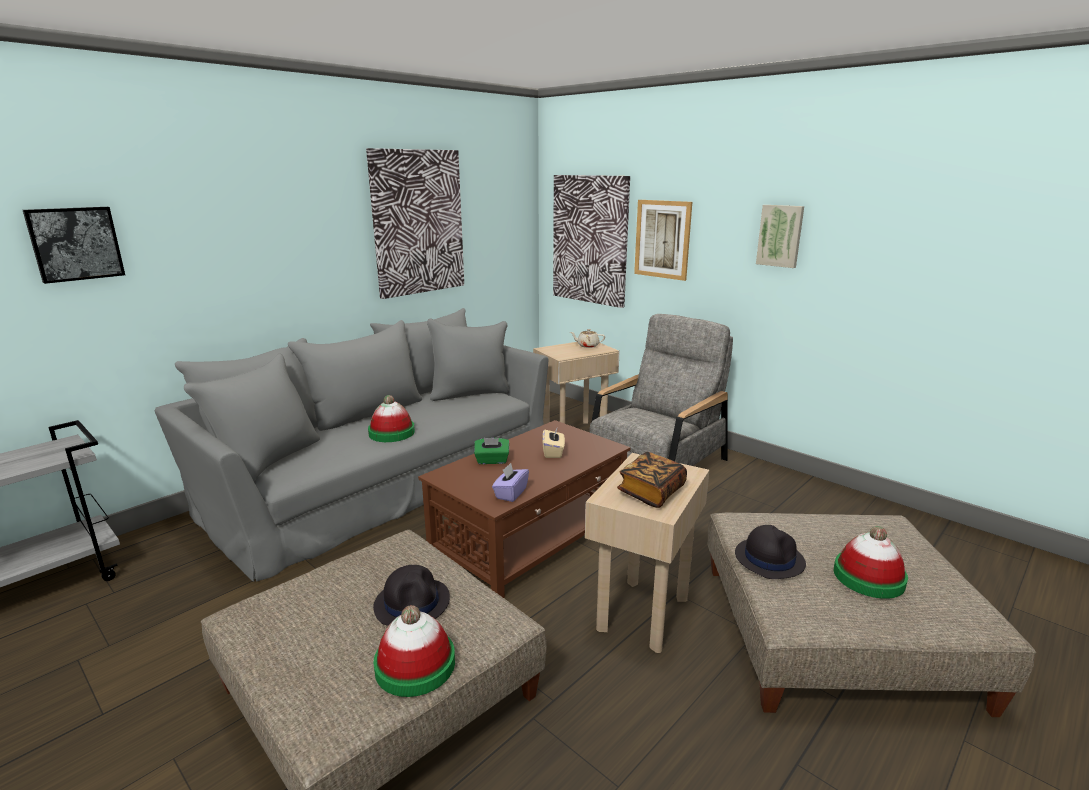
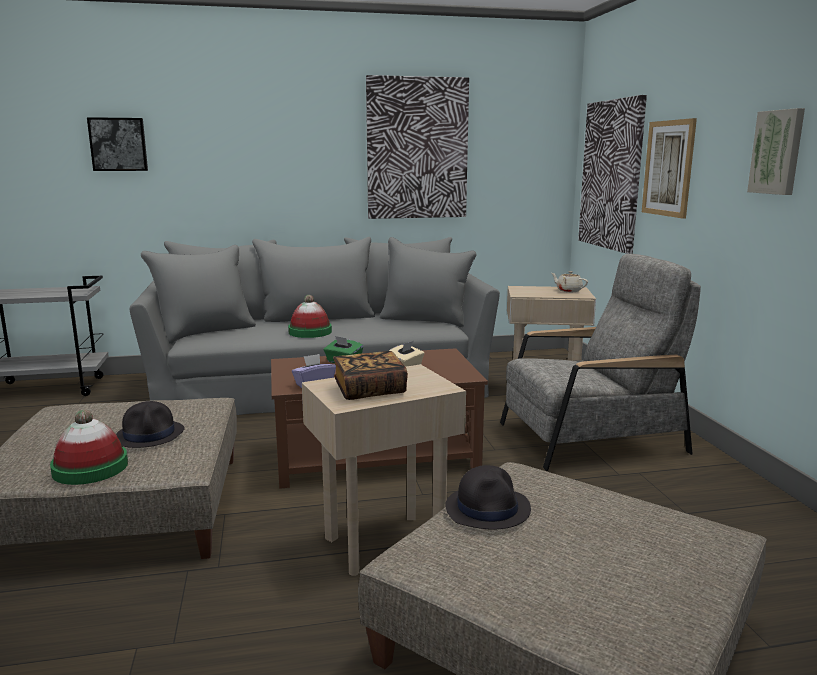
camera: 35 degrees right, 5 degrees down
hat [834,526,908,599] -> none

